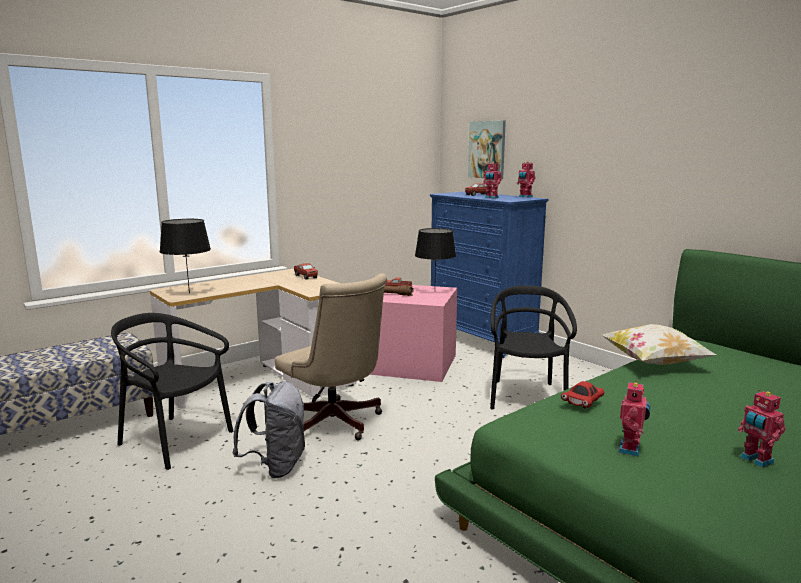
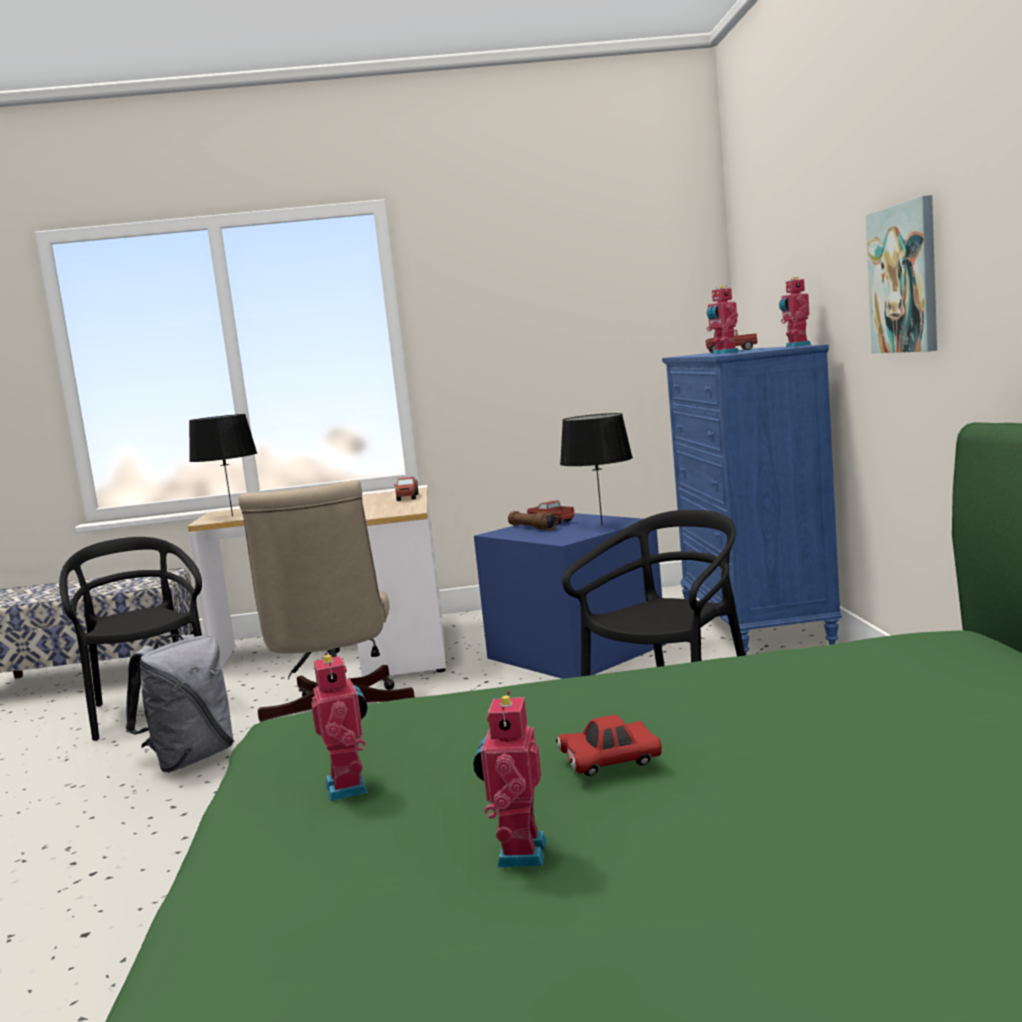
camera: 35 degrees right, 5 degrees down
pink storage box [369,285,457,382] -> blue storage box [474,513,666,679]
picture [468,120,506,179] -> picture moved to [866,195,937,353]
red toy car [561,381,604,408] -> red toy car moved to [556,715,662,776]
pillow [602,324,716,365] -> none
toy robot [618,381,651,456] -> toy robot turned 75 degrees counterclockwise [311,653,368,801]

